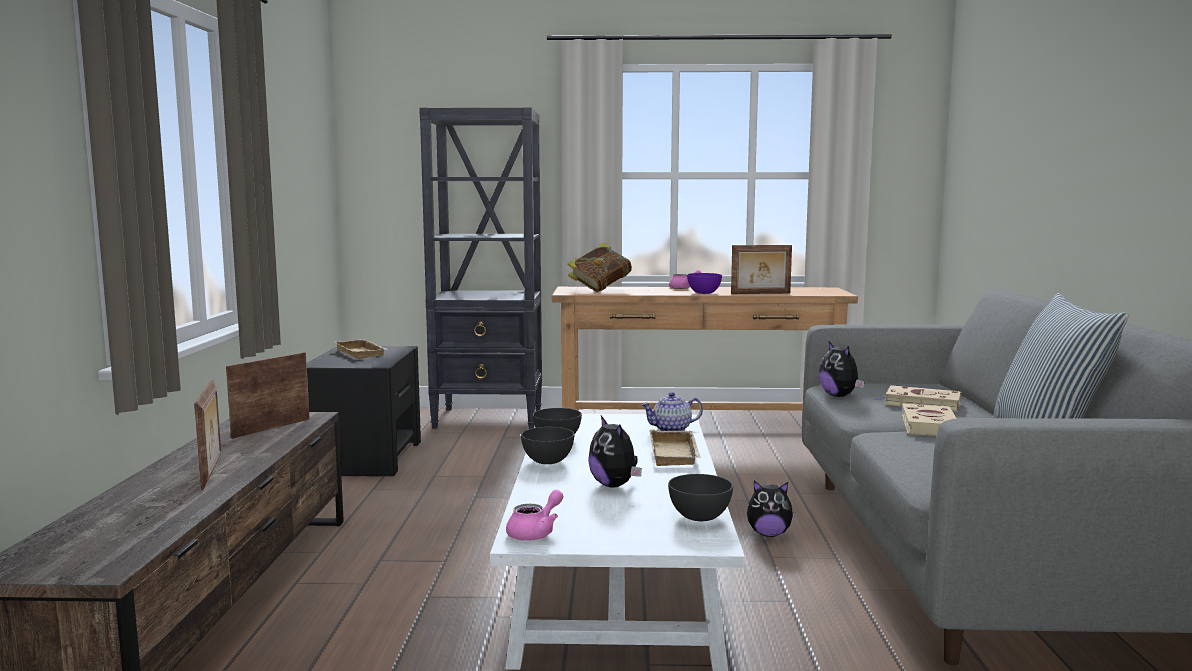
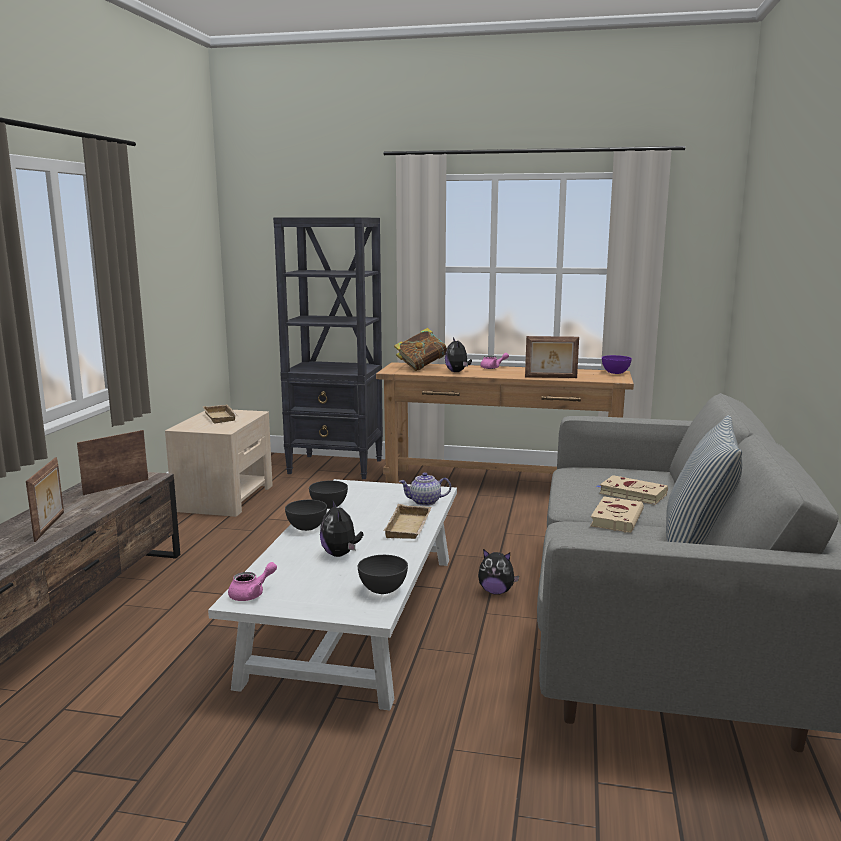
camera: 10 degrees right, 5 degrees up
black nightstand [307,346,421,476] -> beige nightstand [165,410,273,517]
purple bowl [687,273,722,294] -> purple bowl moved to [602,355,632,374]
plush toy [819,342,864,397] -> plush toy moved to [445,338,472,372]

